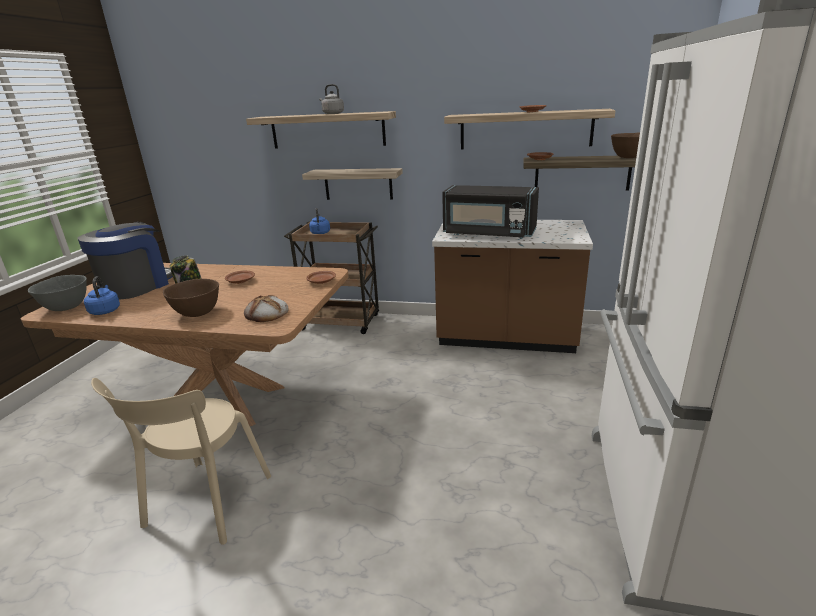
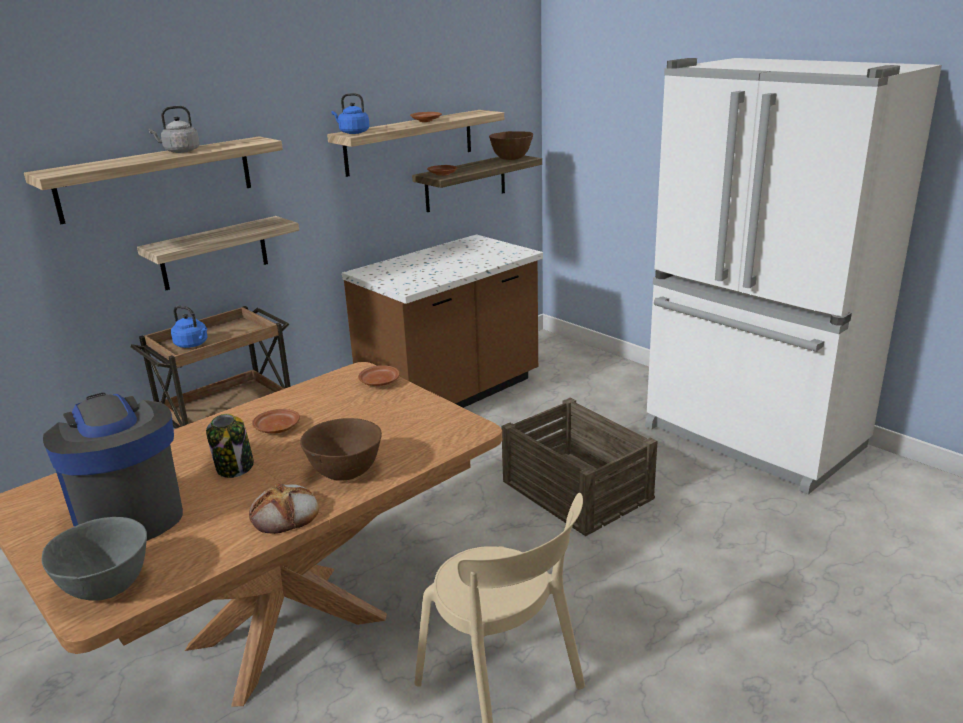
camera: 55 degrees left, 0 degrees up
blue kettle [84,276,120,315] -> blue kettle moved to [332,93,370,134]
bread [244,295,289,322] -> bread moved to [249,483,319,534]
black microwave [442,185,539,239] -> none
none -> crate [501,398,658,536]

